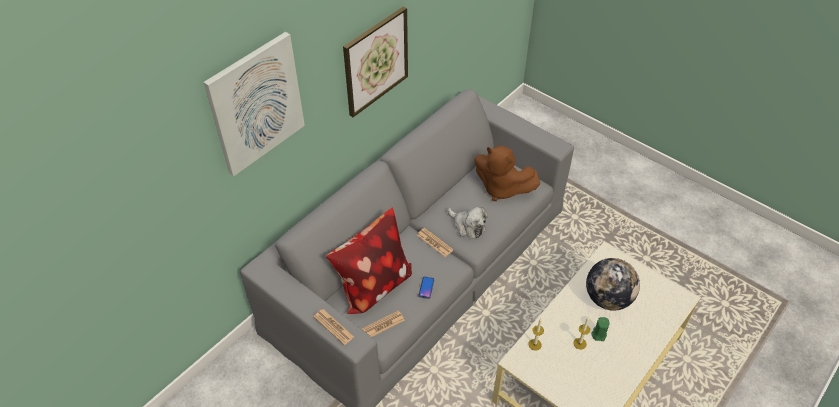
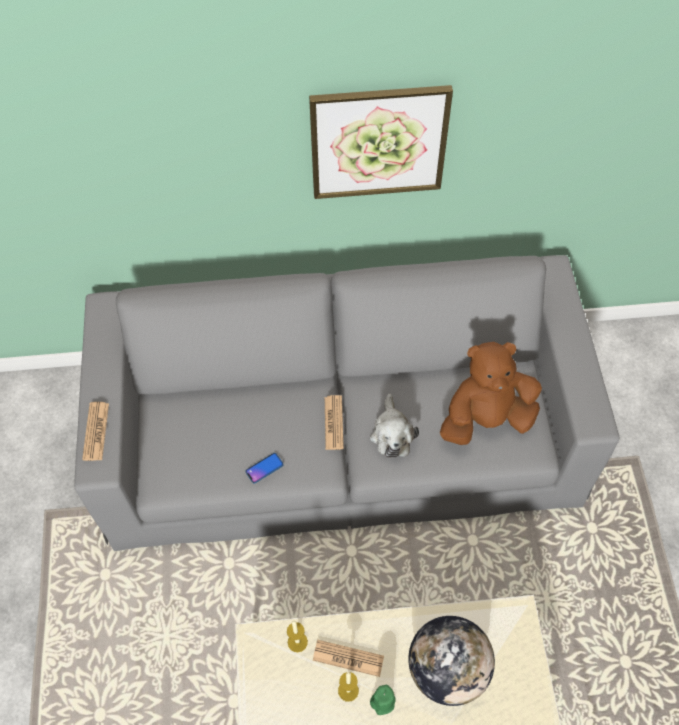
camera: 45 degrees right, 10 degrees up
picture [204,32,305,176] -> none
pillow [326,208,412,314] -> none
newspaper [362,310,405,337] -> newspaper moved to [313,640,384,677]
brown plush toy [474,146,540,201] -> brown plush toy turned 90 degrees clockwise [440,342,542,445]

